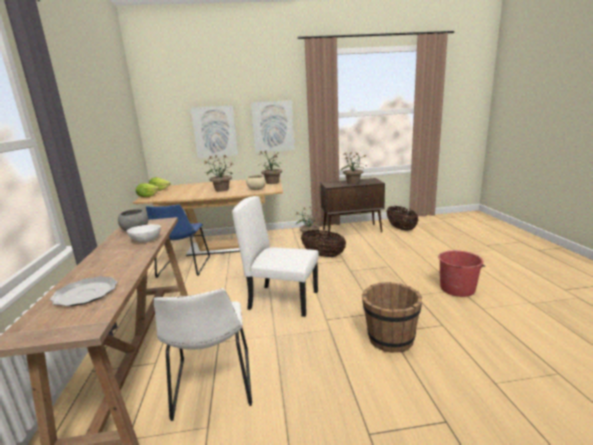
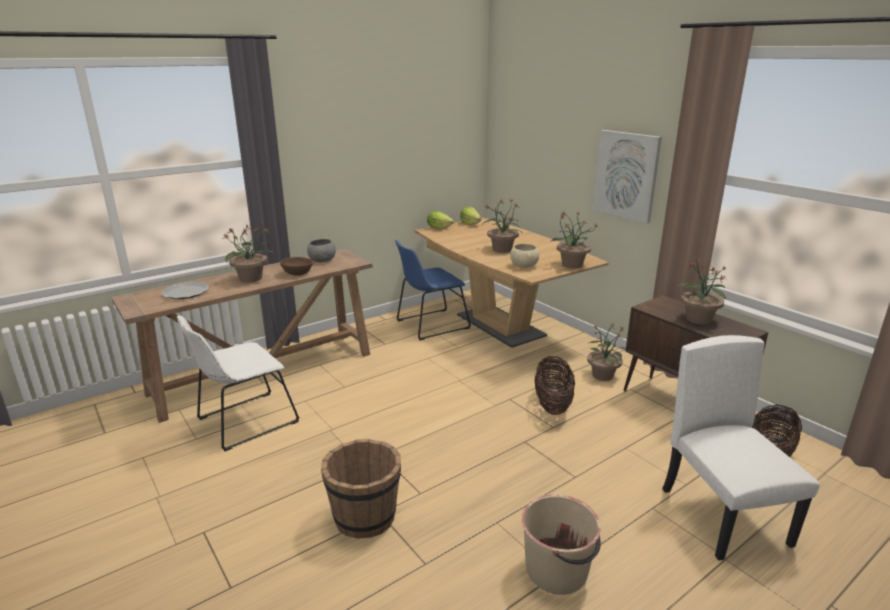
camera: 60 degrees right, 5 degrees up
white bowl [126,224,161,242] -> brown bowl [280,257,313,276]
picture [190,105,238,158] -> none
white chair [232,196,319,317] -> white chair moved to [662,335,820,561]
red bucket [438,250,485,297] -> beige bucket [522,494,601,595]
none -> potted plant [221,225,274,283]

